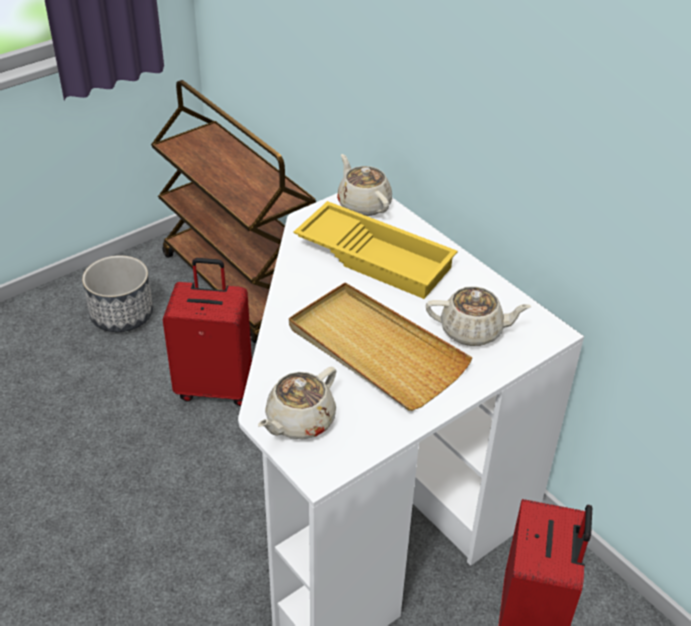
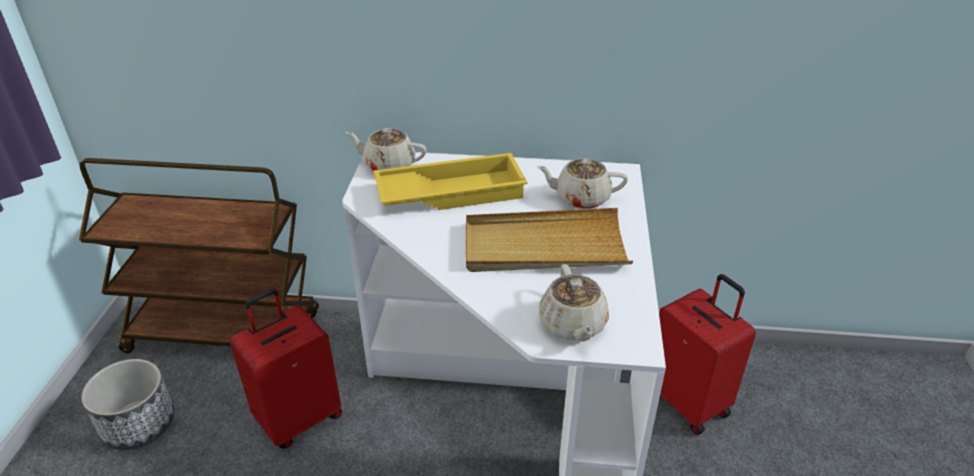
camera: 45 degrees left, 5 degrees down
beige teapot [426,286,531,346] -> beige teapot turned 135 degrees counterclockwise [537,158,628,209]

